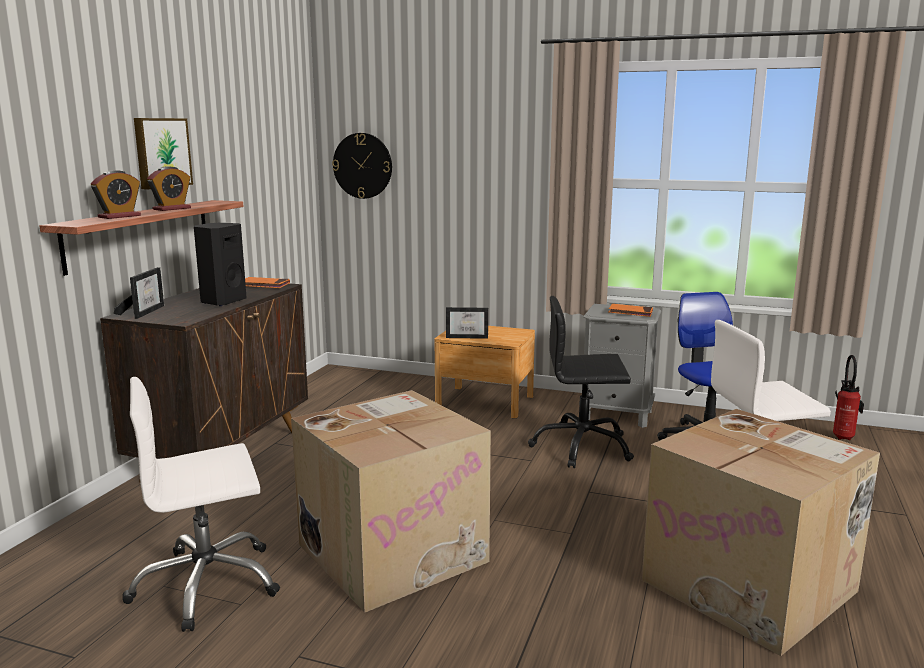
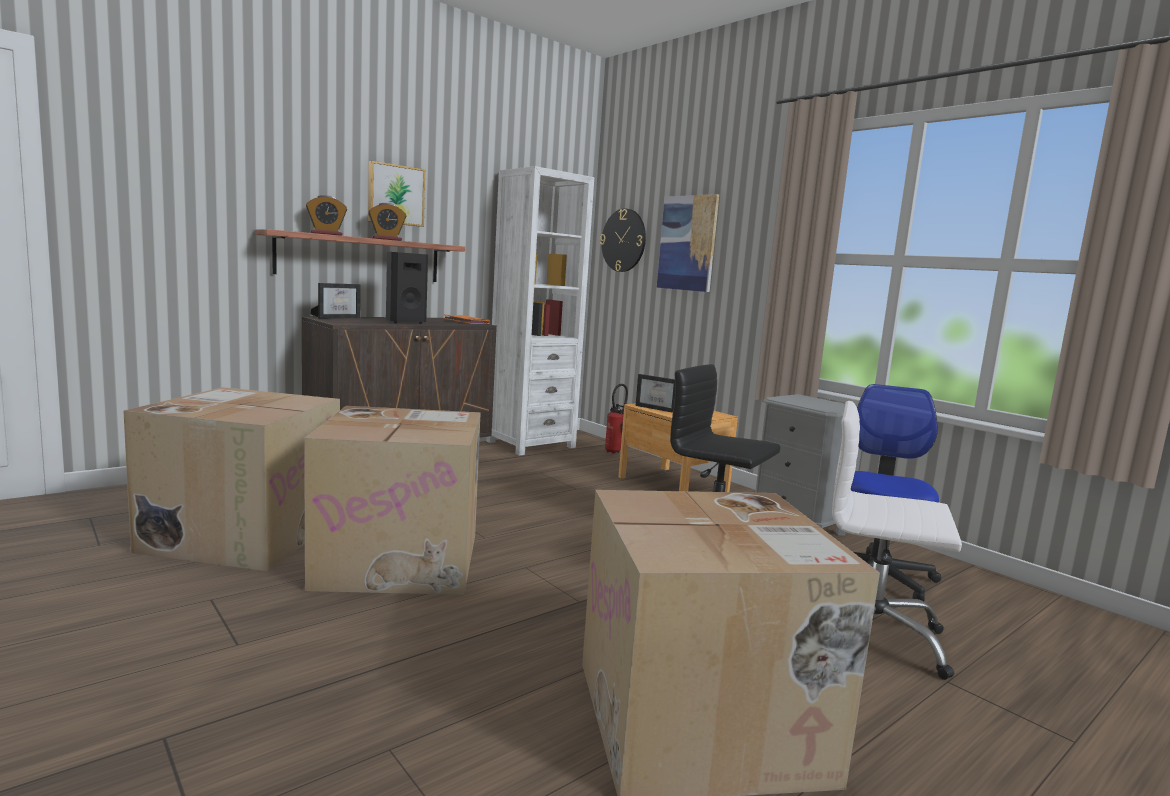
camera: 30 degrees right, 5 degrees down
white office chair [122,377,280,632] -> cardboard box [123,387,340,571]
orange book [609,304,653,317] -> none
fire extinguisher [833,355,864,440] -> fire extinguisher moved to [605,384,628,454]
none -> white bookcase [487,166,594,456]
none -> picture [657,194,719,292]

